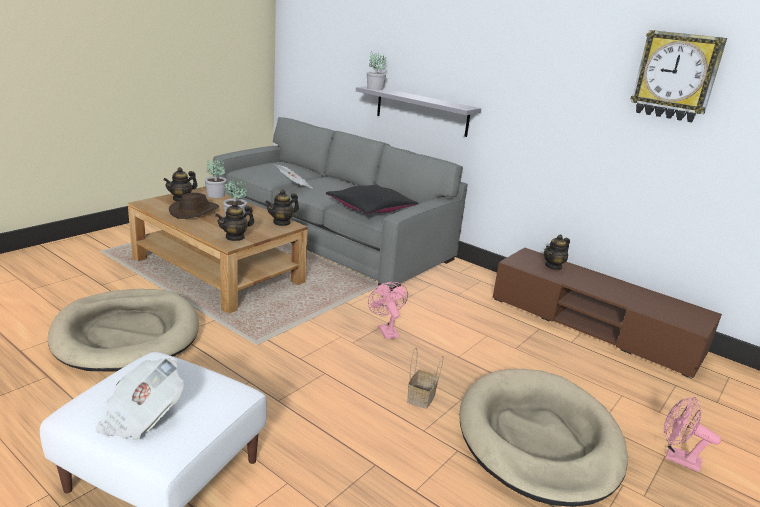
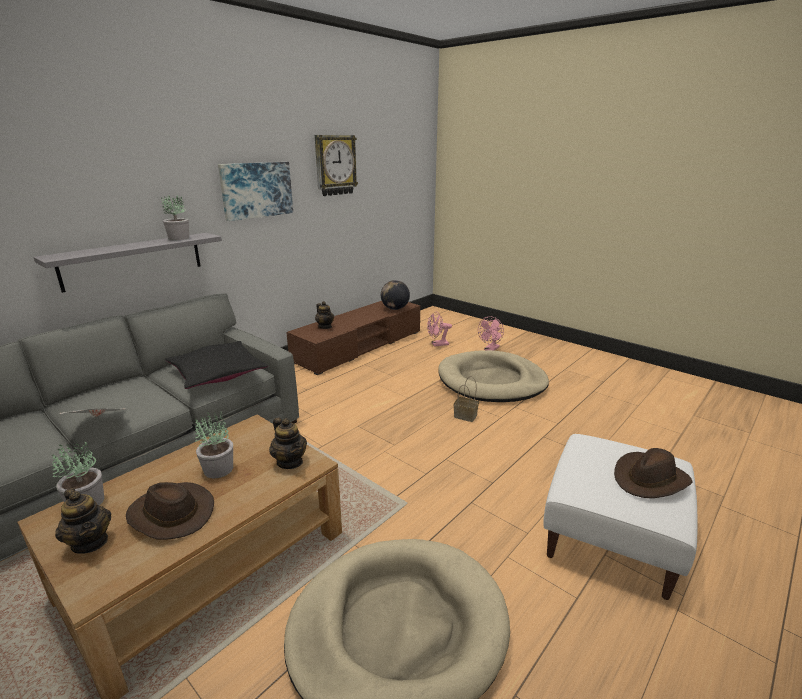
camera: 85 degrees left, 0 degrees up
newspaper [96,358,184,440] -> brown hat [614,448,693,498]
teapot [265,189,299,226] -> none
potted plant [367,53,387,90] -> potted plant moved to [161,195,189,240]
pink fan [368,282,408,339] -> pink fan moved to [427,312,452,347]
none -> picture [218,162,293,221]
none -> globe [381,280,410,310]

